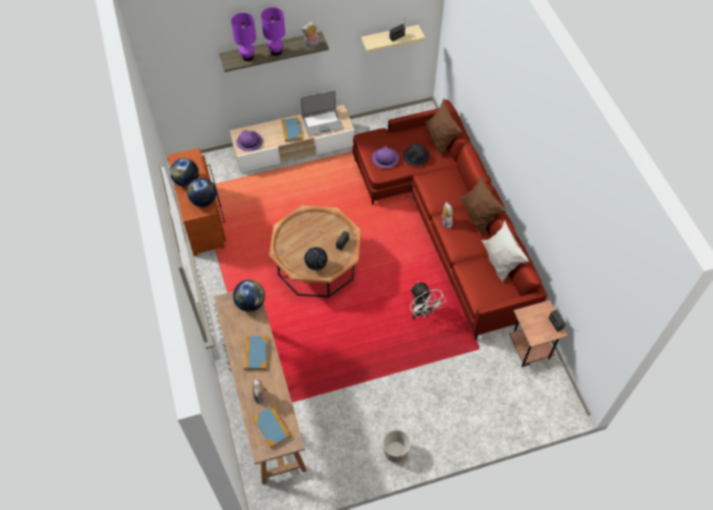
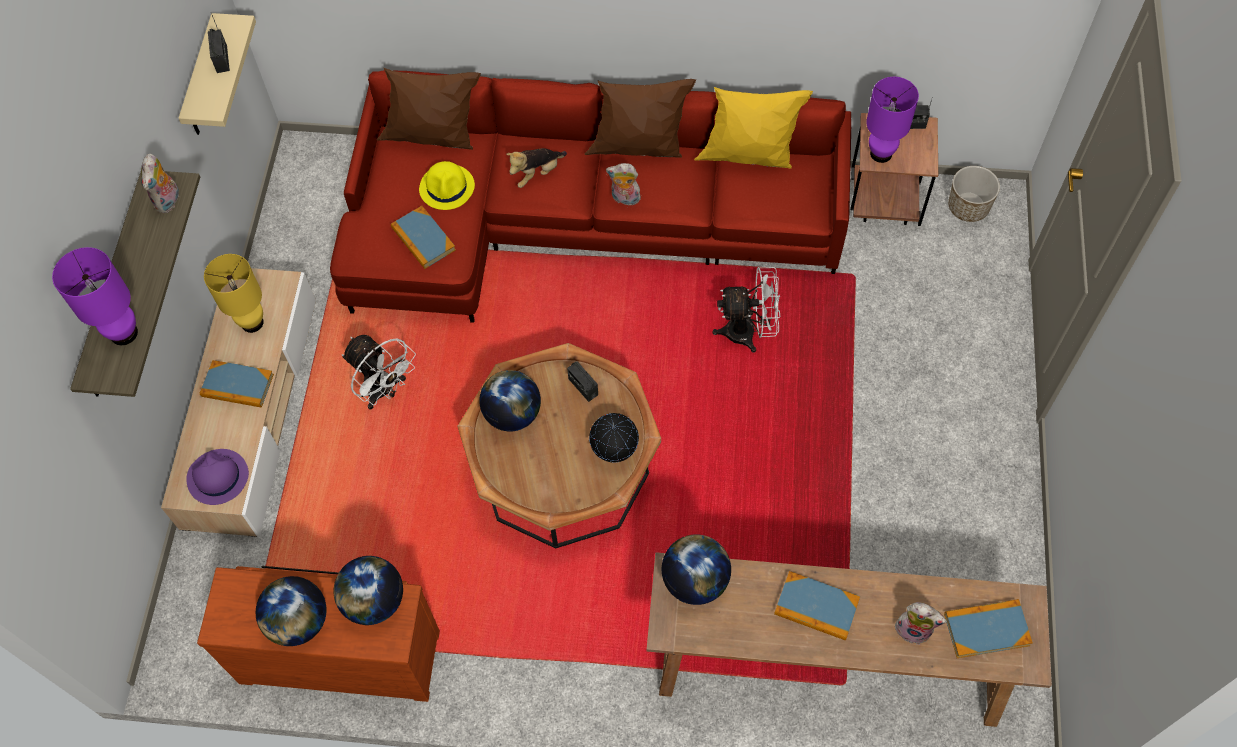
camera: 65 degrees left, 5 degrees up
purple table lamp [261,7,285,56] -> purple table lamp moved to [866,77,919,163]
laptop [300,90,343,136] -> yellow table lamp [204,254,264,333]
purple hat [372,146,399,168] -> book [391,206,456,269]
planter [383,430,411,462] -> planter moved to [948,166,1000,222]
black hat [403,143,430,166] -> yellow hat [419,161,475,210]
white pillow [482,220,529,283] -> yellow pillow [694,87,813,168]
none -> white fan [342,335,416,409]
none -> globe [479,370,541,431]
none -> plush toy [506,148,567,188]

